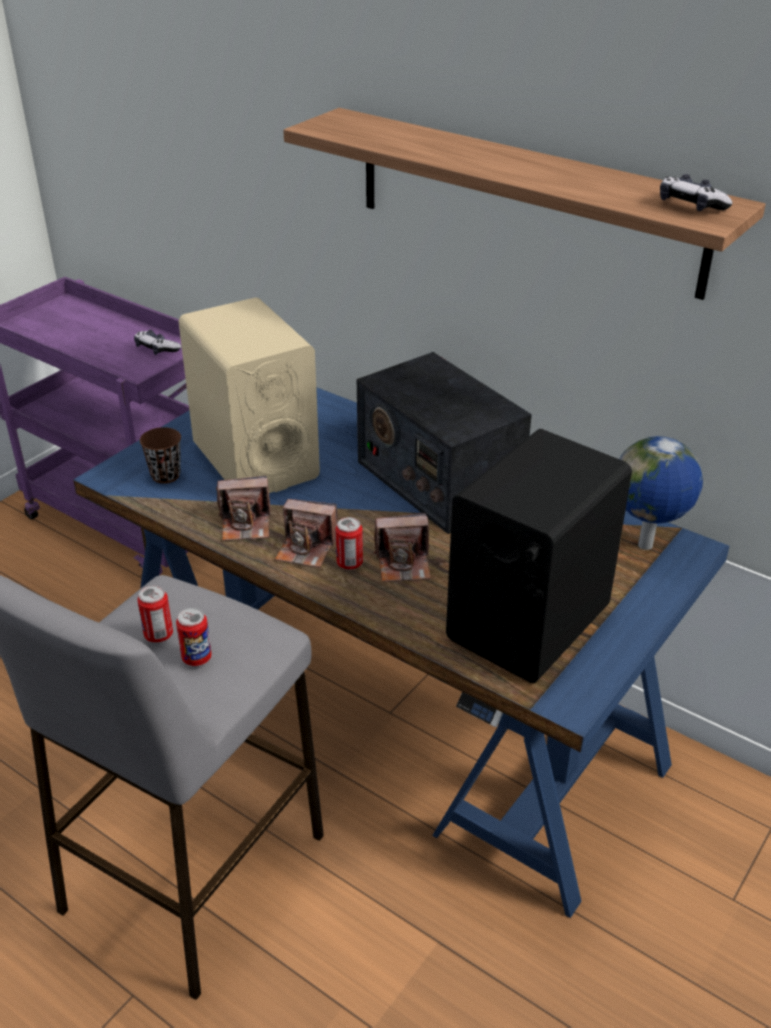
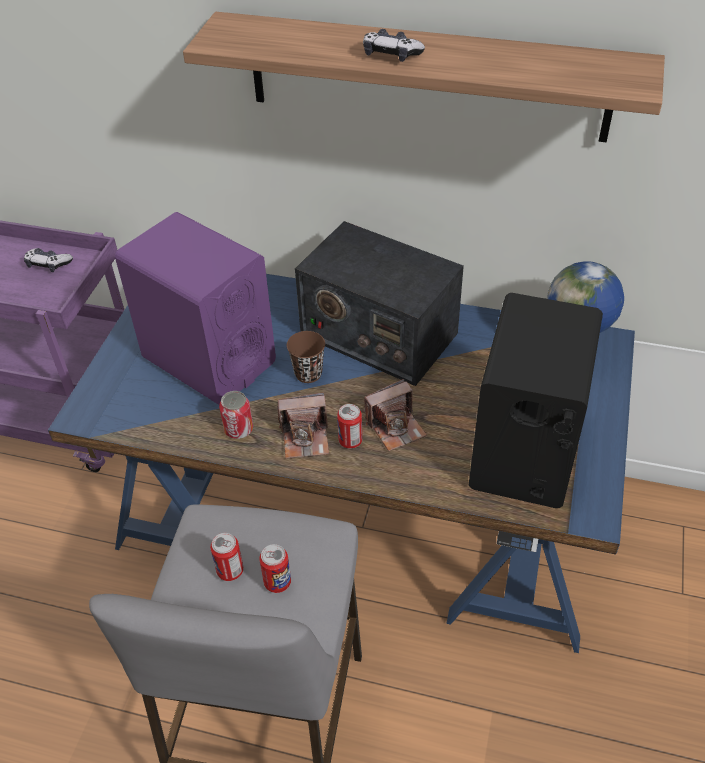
camera: 20 degrees left, 10 degrees up
brown cup [140,427,181,484] -> brown cup moved to [287,331,325,383]
beige speaker [178,297,320,493] -> purple speaker [115,212,276,405]
camera [216,476,271,541] -> can [219,391,253,439]
game controller [660,174,733,211] -> game controller moved to [363,29,425,62]

